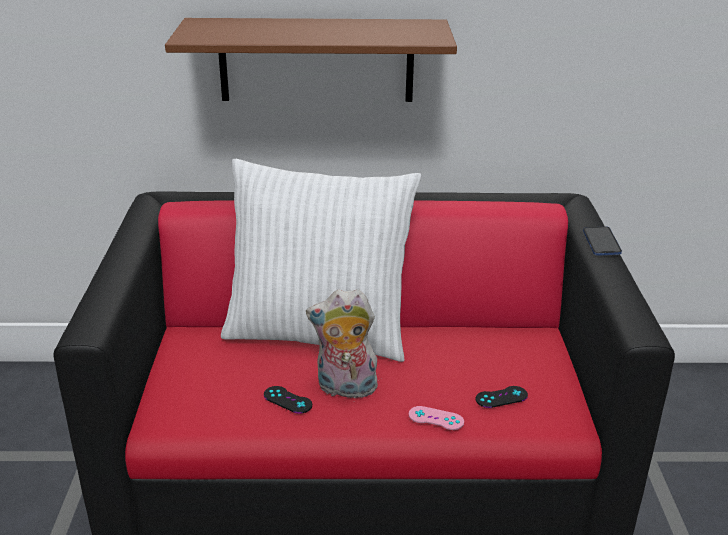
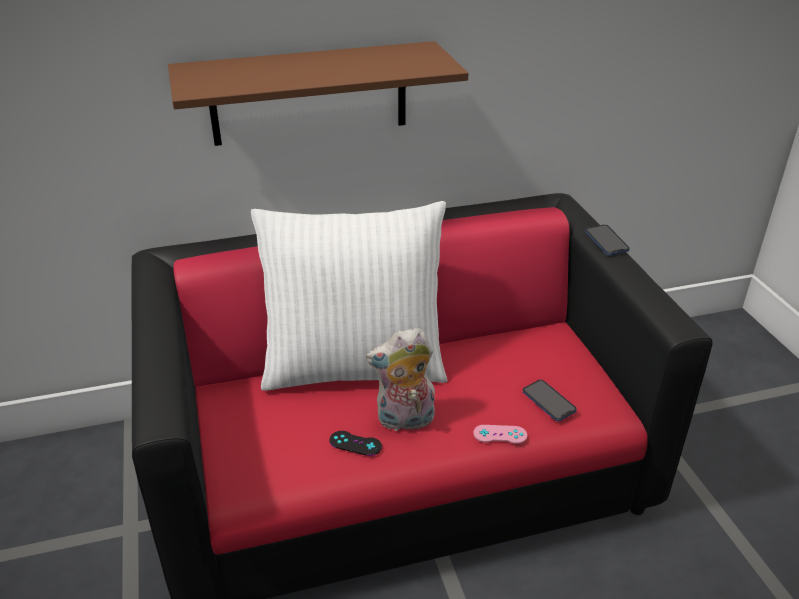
camera: 15 degrees left, 5 degrees up
black game controller [476,386,528,408] -> phone [523,380,577,421]

